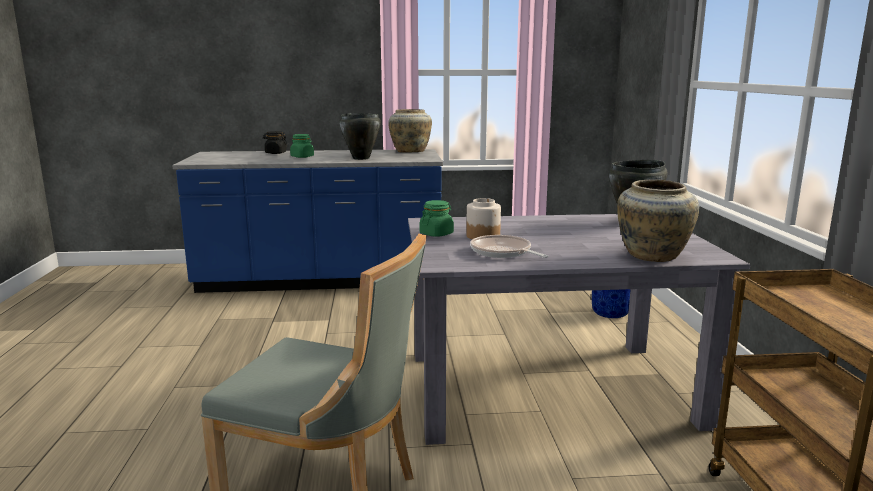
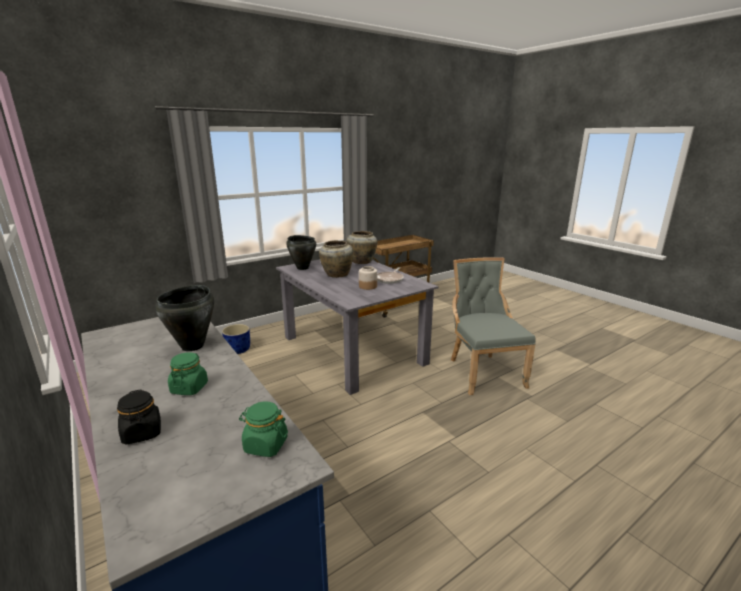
camera: 120 degrees left, 5 degrees up
beige vase [388,109,432,152] -> beige vase moved to [319,240,354,278]
green jar [419,200,454,237] -> green jar moved to [239,401,288,457]

